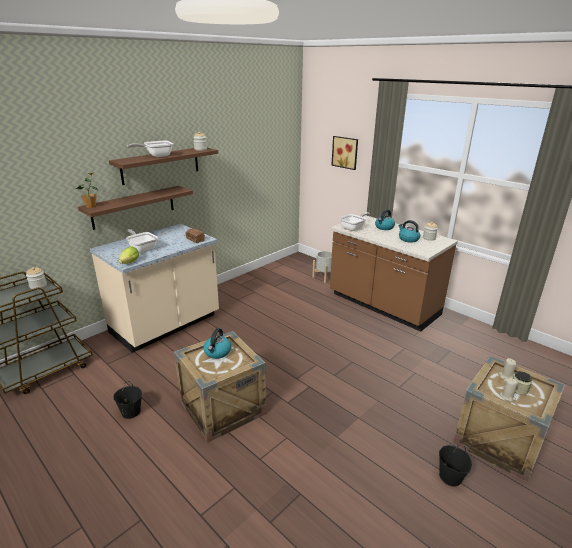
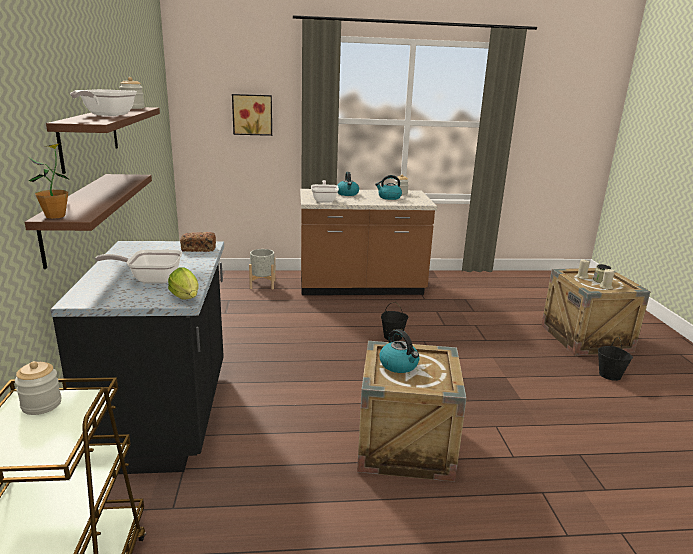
camera: 50 degrees left, 5 degrees down
beige counter [90,224,219,353] -> black counter [51,241,224,474]
black bucket [114,381,142,419] -> black bucket moved to [381,302,408,341]

